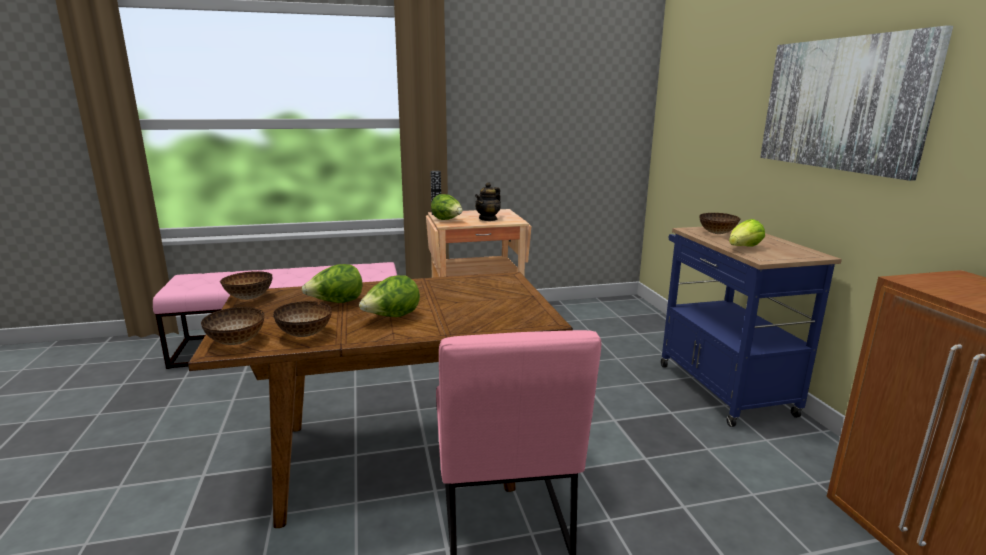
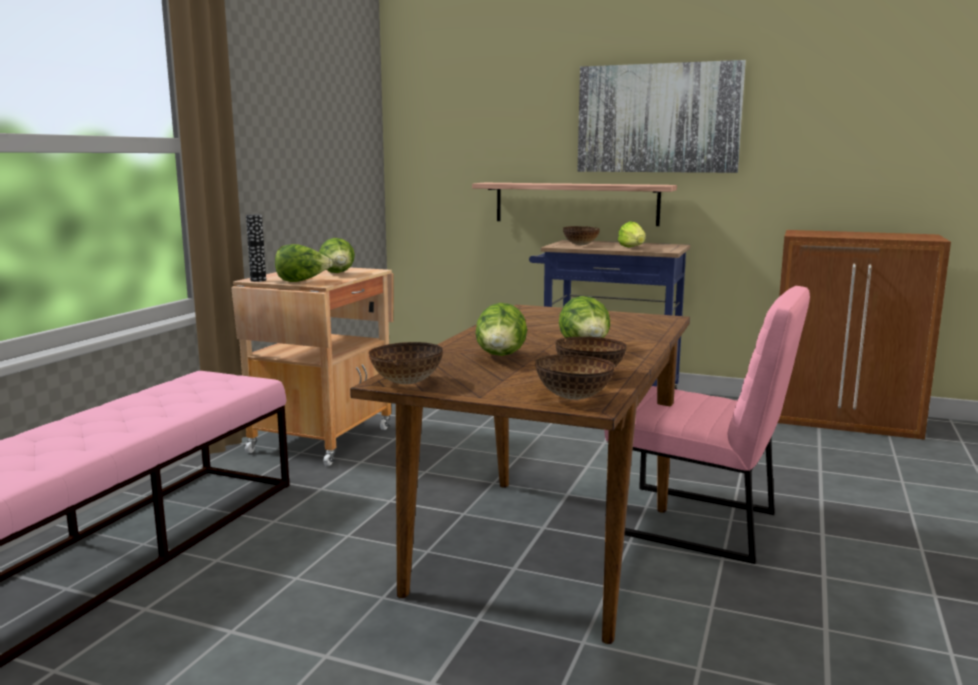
camera: 55 degrees left, 5 degrees down
teapot [475,182,501,221] -> lettuce [319,238,355,273]
none -> shelf [472,183,677,226]

